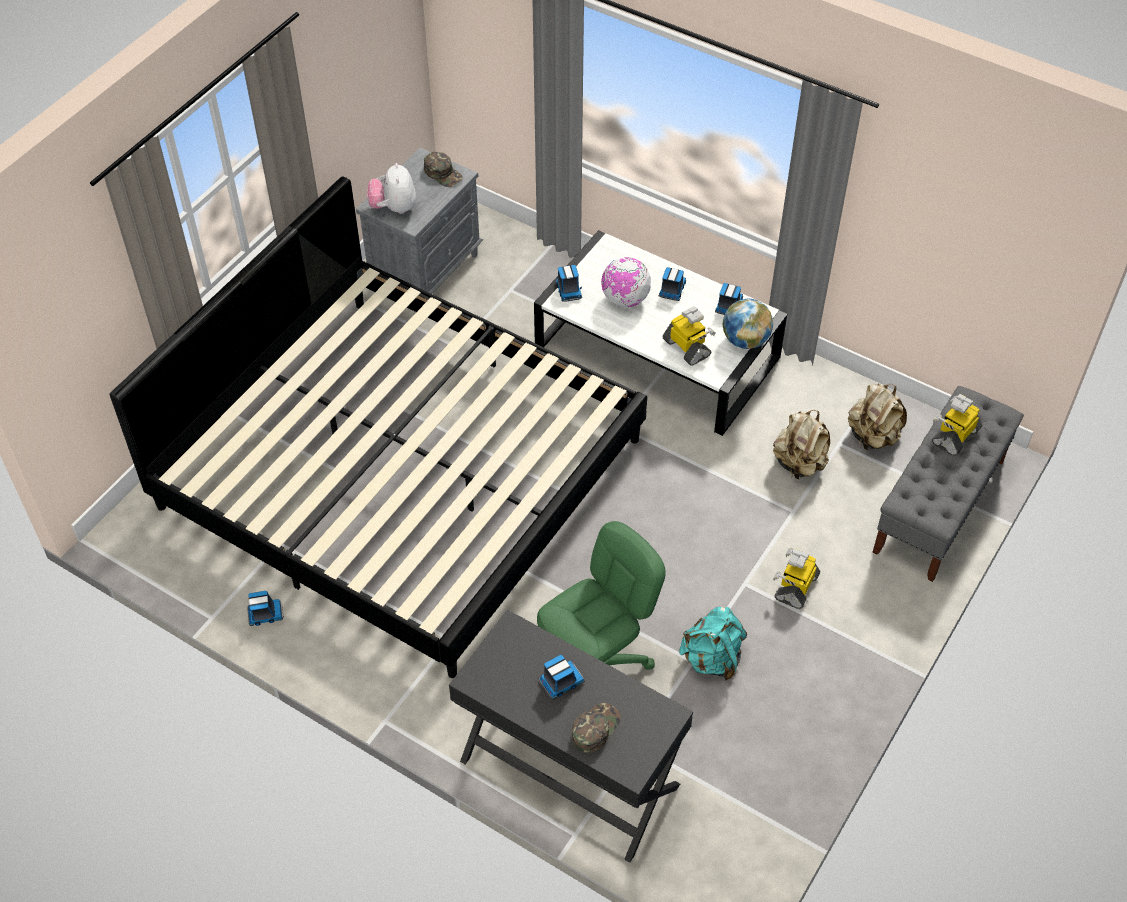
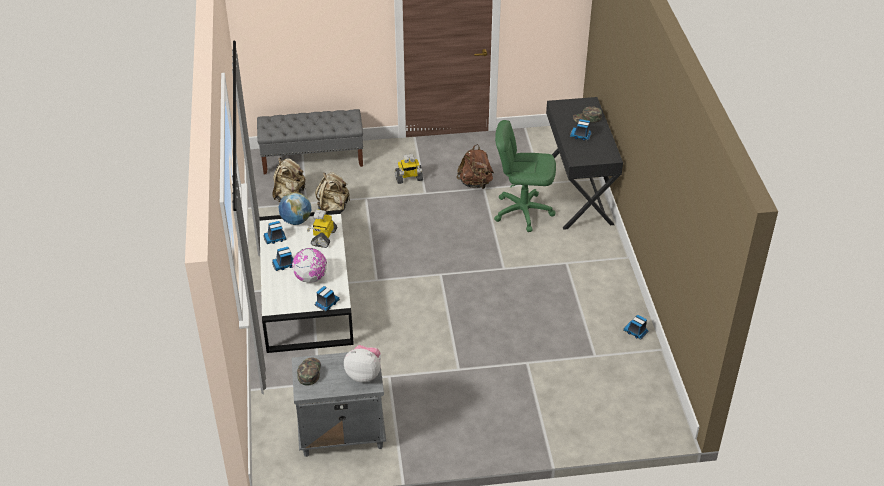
camera: 130 degrees left, 10 degrees down
bed [110,176,647,678] -> none
plush toy [367,163,416,214] -> plush toy turned 120 degrees counterclockwise [344,345,381,382]
turquoise backpack [679,607,747,680] -> brown backpack [457,144,494,189]
toy robot [932,394,982,456] -> none

